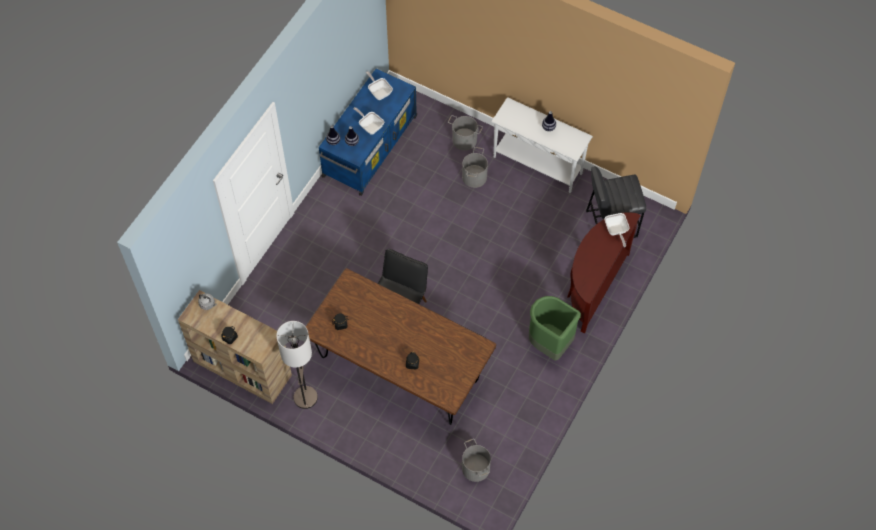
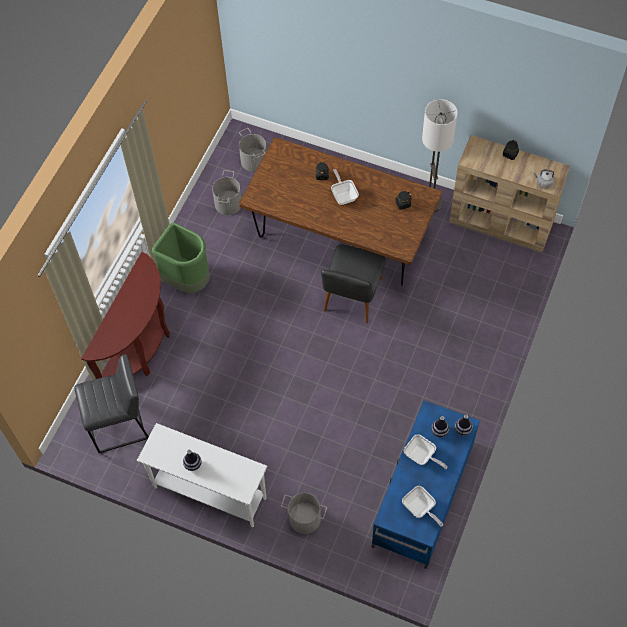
camera: 175 degrees right, 0 degrees up
grey bucket [462,147,488,188] -> grey bucket moved to [212,170,241,215]
frying pan [604,213,629,247] -> frying pan moved to [331,169,359,205]

